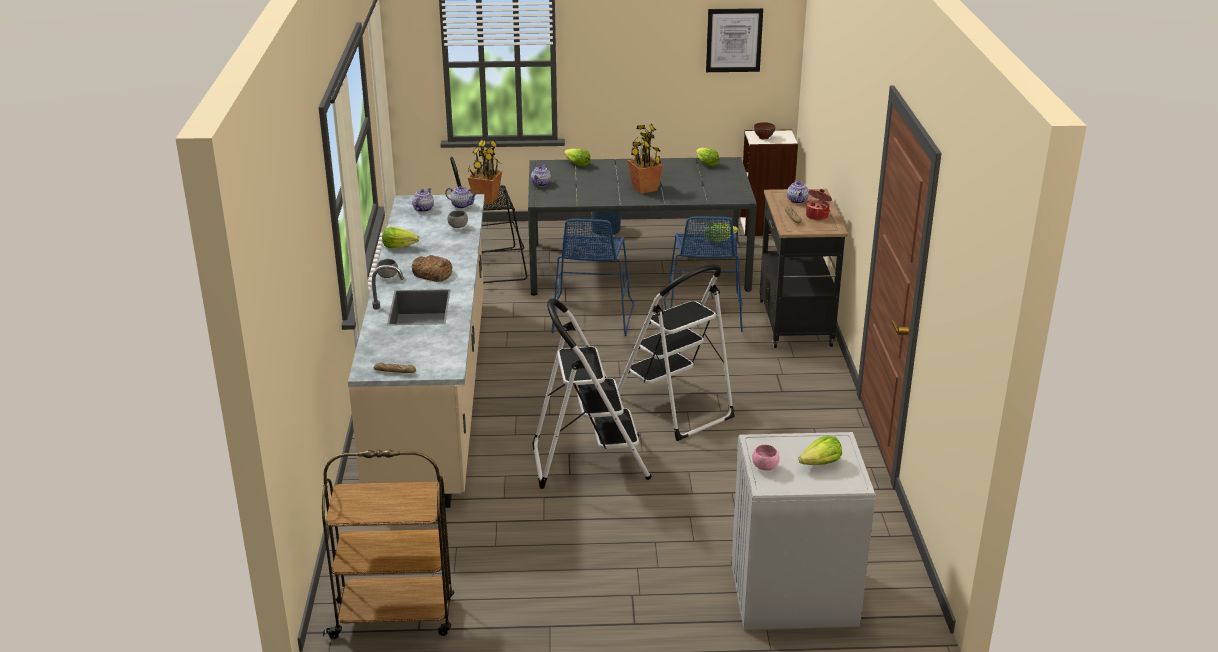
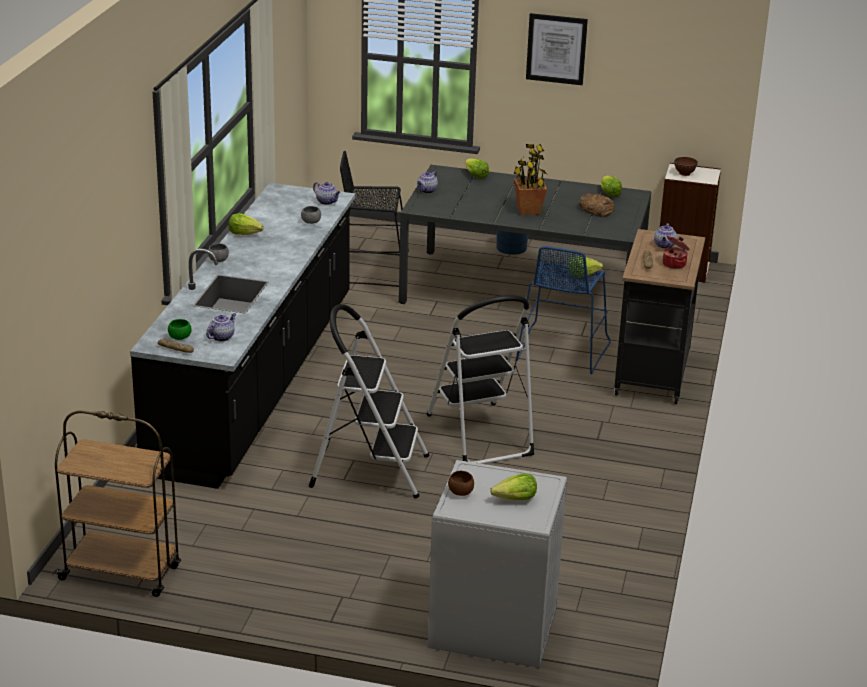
camera: 15 degrees right, 0 degrees up
beige counter [348,194,485,508] -> black counter [130,183,356,489]
teapot [412,188,434,212] -> teapot moved to [206,313,236,342]
bread [412,255,452,282] -> bread moved to [579,193,615,217]
potted plant [468,139,502,205] -> none
blue stool [552,219,634,336] -> none
picture [706,8,763,72] -> picture moved to [526,13,588,85]
pink bowl [752,444,780,471] -> brown bowl [448,471,474,496]
none -> green bowl [168,319,192,340]

